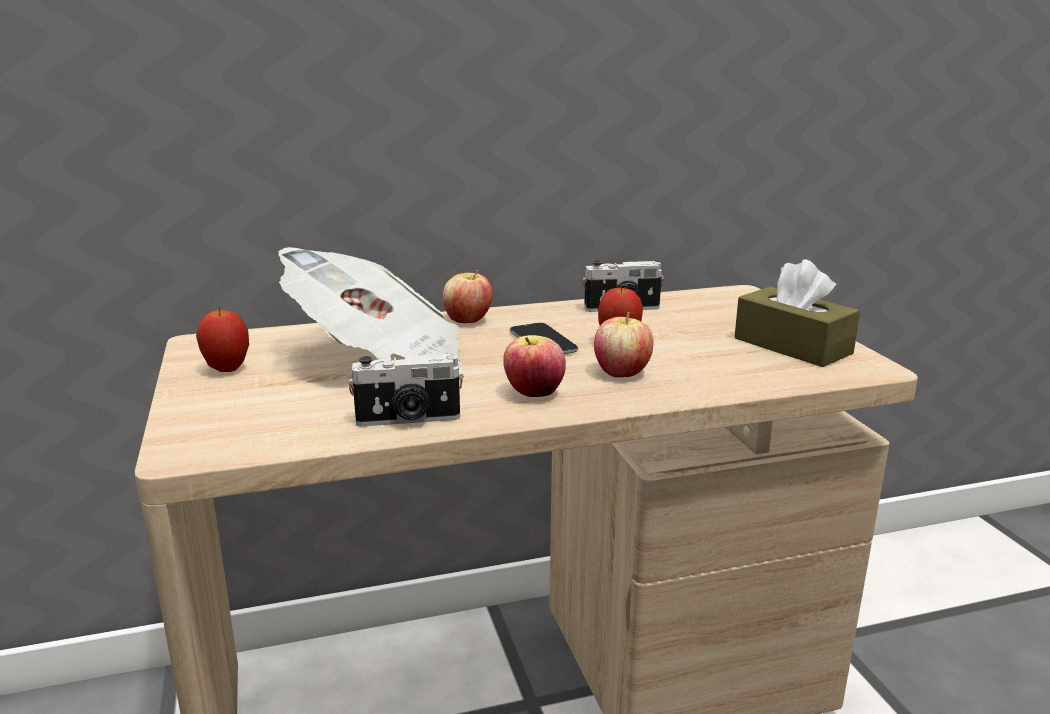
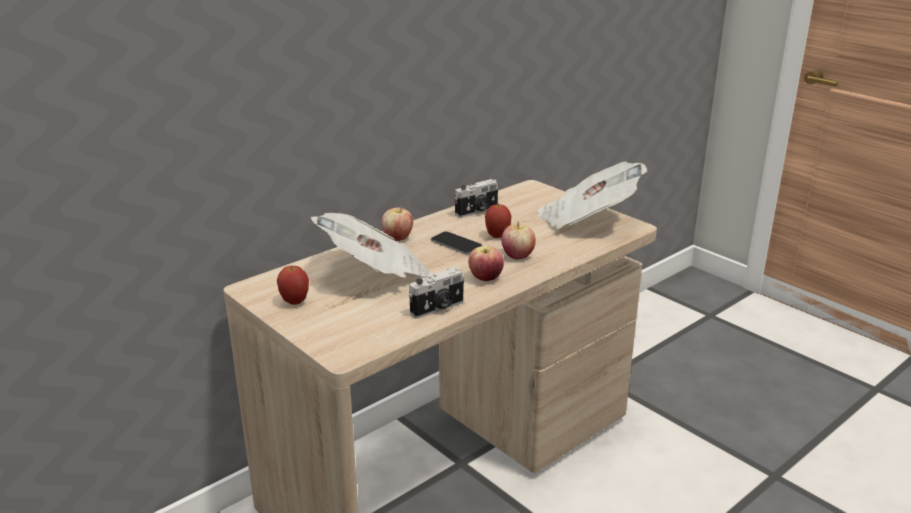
camera: 25 degrees left, 5 degrees up
brown tissue box [735,259,860,367] -> newspaper [536,162,647,230]

